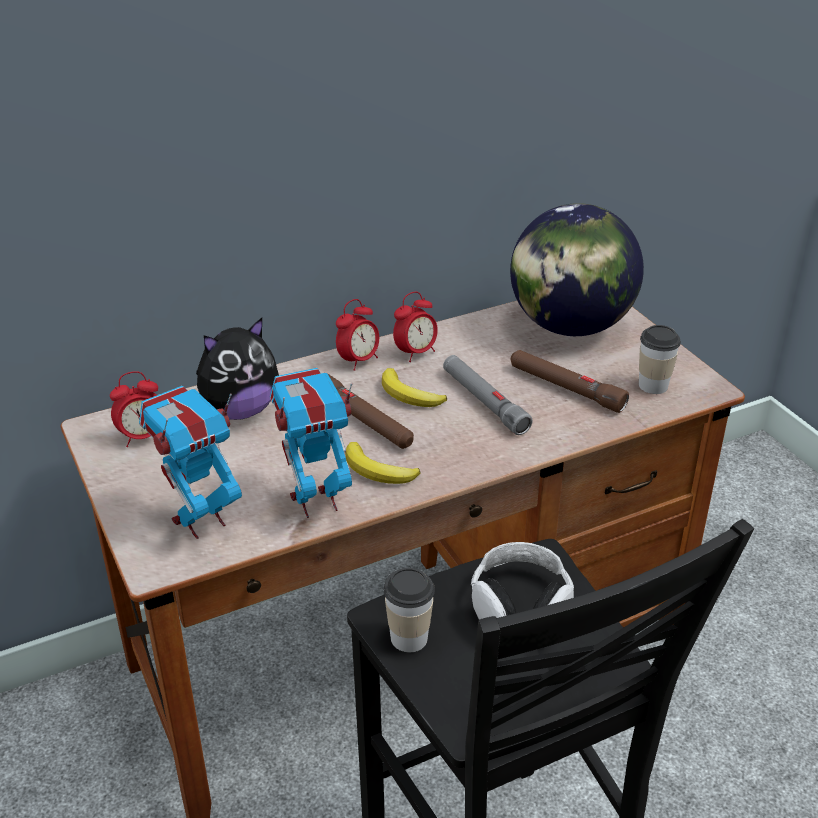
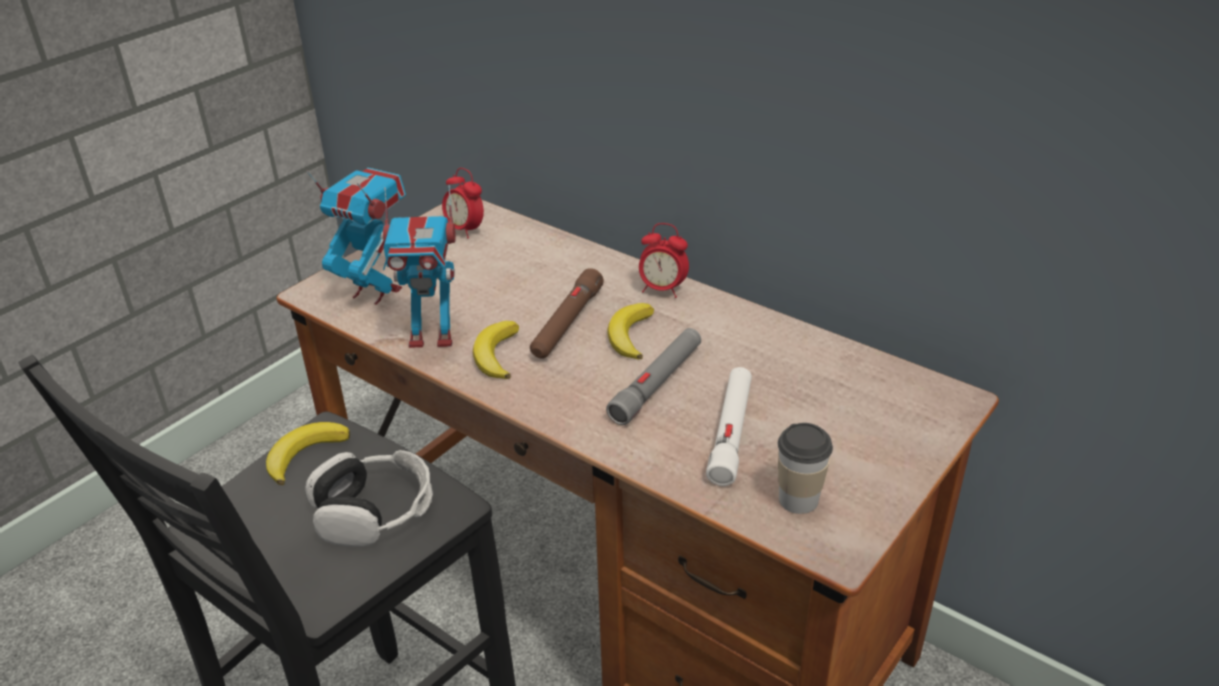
camera: 65 degrees right, 0 degrees up
plush toy [196,318,279,420] -> none
toy robot [270,368,352,518] -> toy robot turned 135 degrees clockwise [383,185,456,348]
cup [384,568,435,652] -> banana [266,422,350,485]
alarm clock [393,291,438,362] -> none
globe [510,203,644,336] -> none
brown flashlight [511,350,629,413] -> white flashlight [706,367,752,486]

